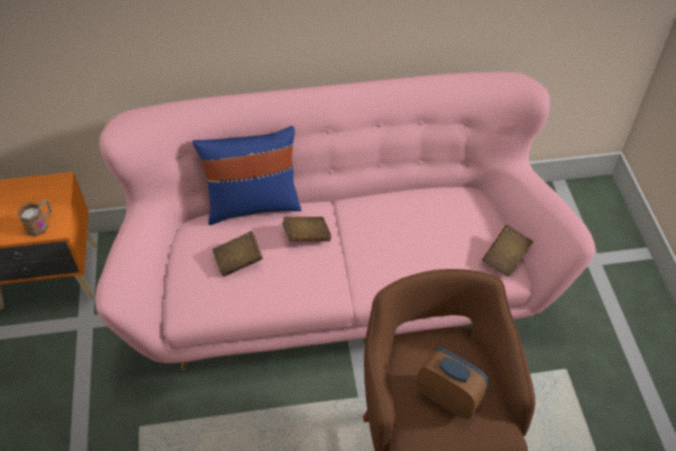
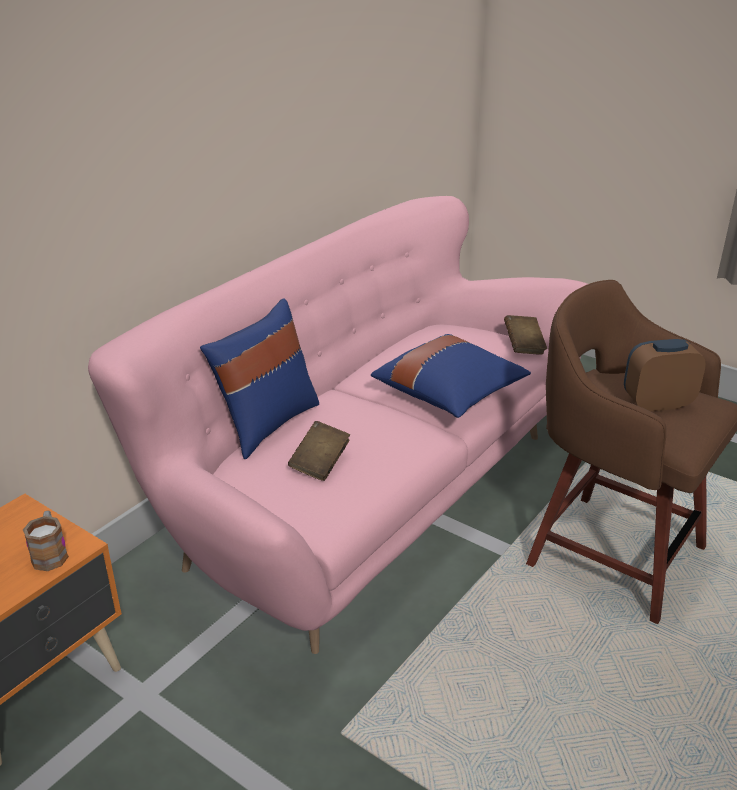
camera: 45 degrees left, 20 degrees down
brown book [282,217,331,242] -> none
none -> blue pillow [371,334,531,418]

